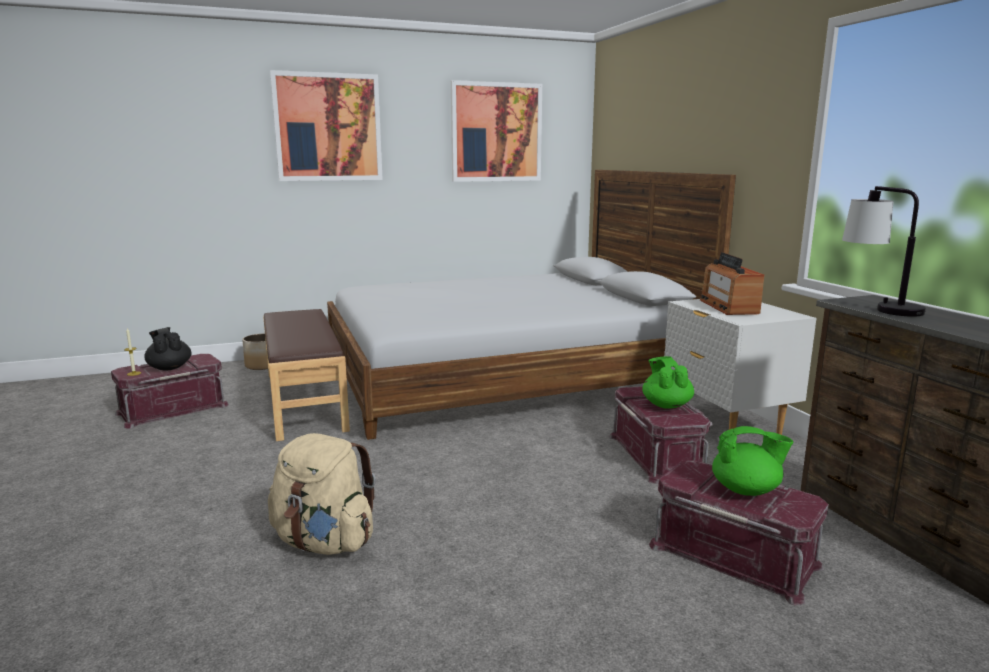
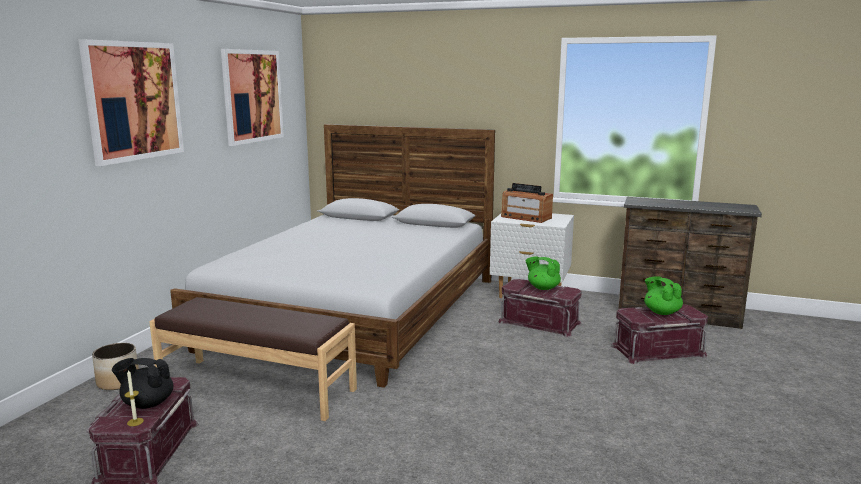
camera: 50 degrees left, 0 degrees up
beige backpack [268,433,376,555] -> none
green teapot [712,426,793,496] -> green teapot turned 75 degrees counterclockwise [644,276,683,315]
table lamp [842,186,926,317] -> none

